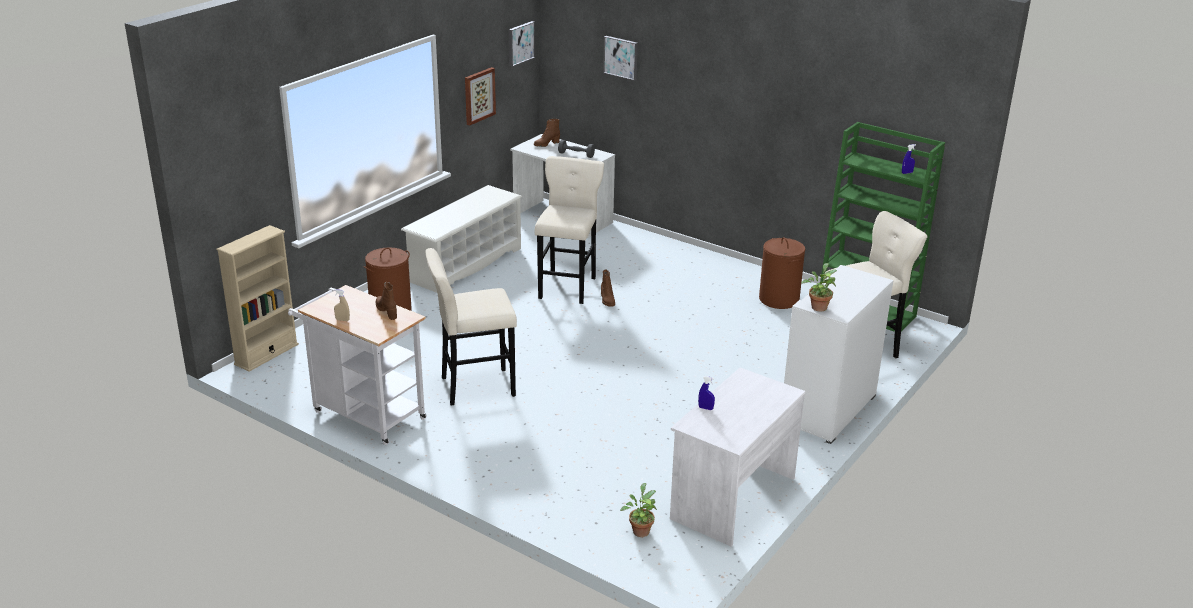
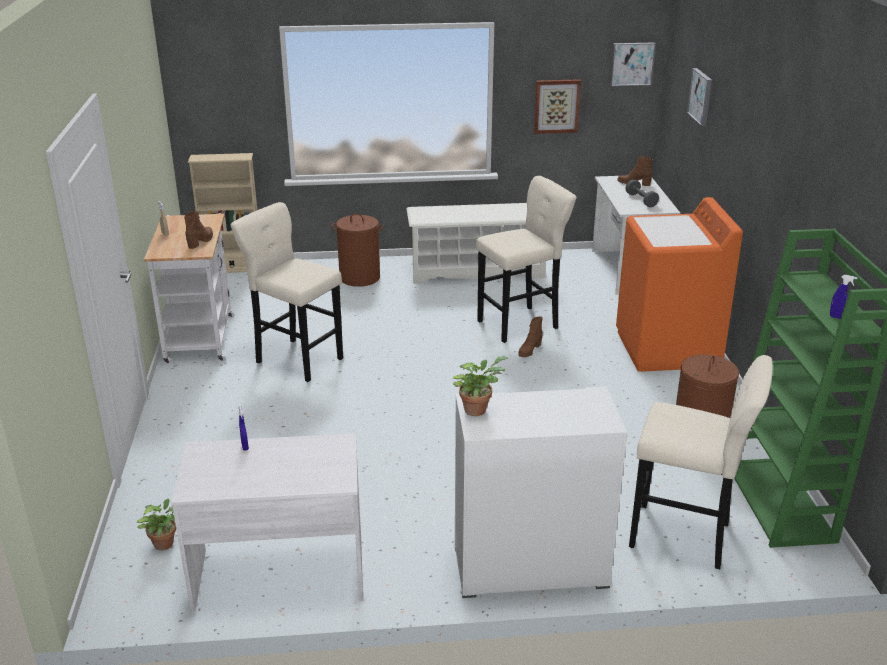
camera: 50 degrees right, 0 degrees up
none -> orange washing machine [616,197,743,372]

